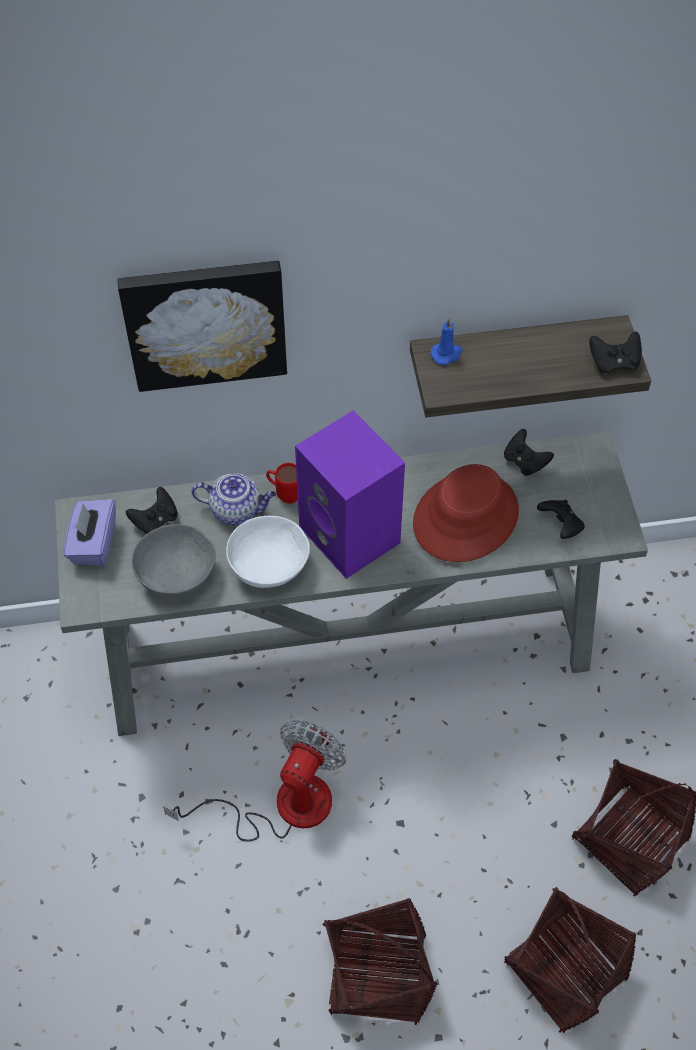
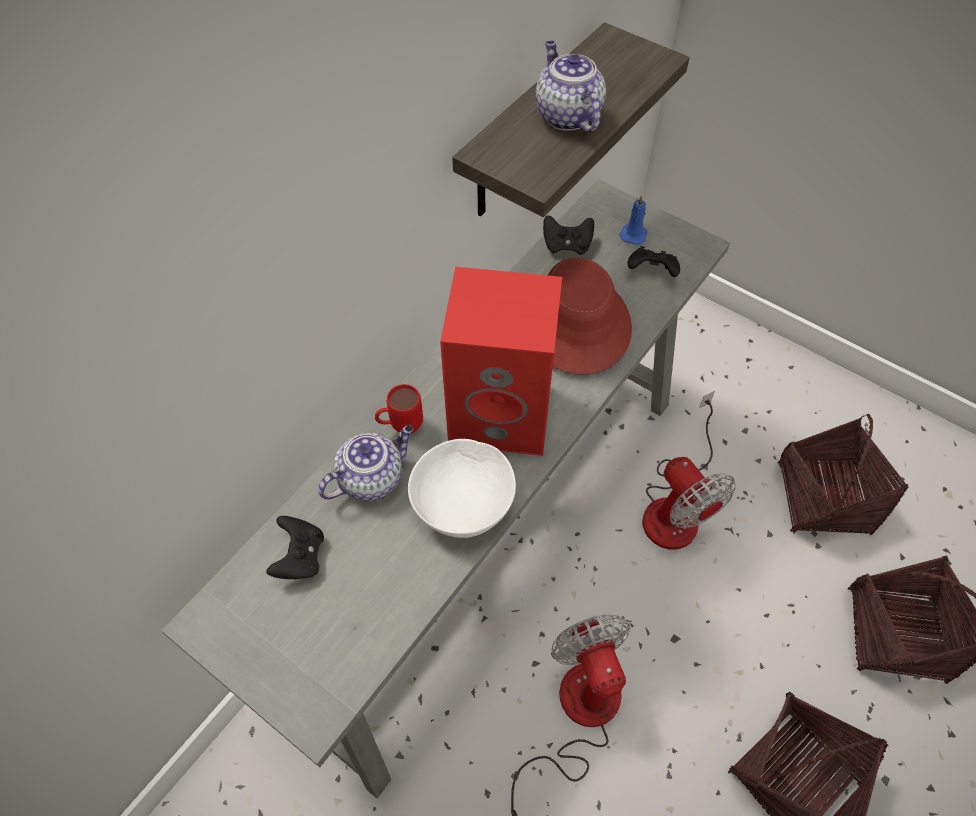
camera: 45 degrees left, 0 degrees up
purple tissue box [64,499,116,566] -> none
picture [118,261,287,392] -> none
grey bowl [132,524,216,598] -> none
purple speaker [295,410,405,579] -> red speaker [440,267,562,456]
blue candle [430,318,463,365] -> blue candle moved to [620,195,647,245]
black game controller [589,332,642,373] -> none
none -> teapot [535,41,606,132]
none -> fan [642,391,735,550]

